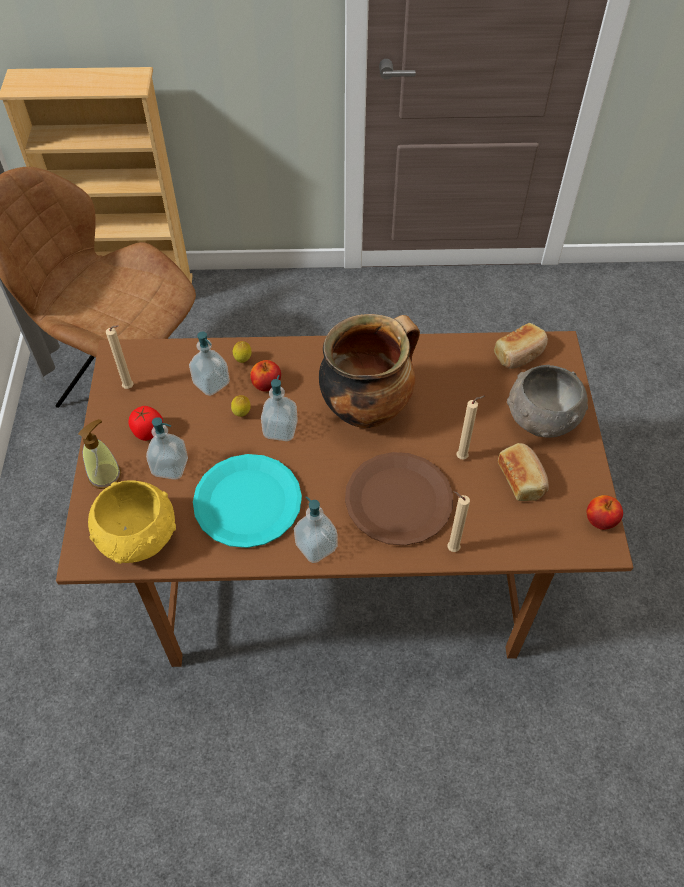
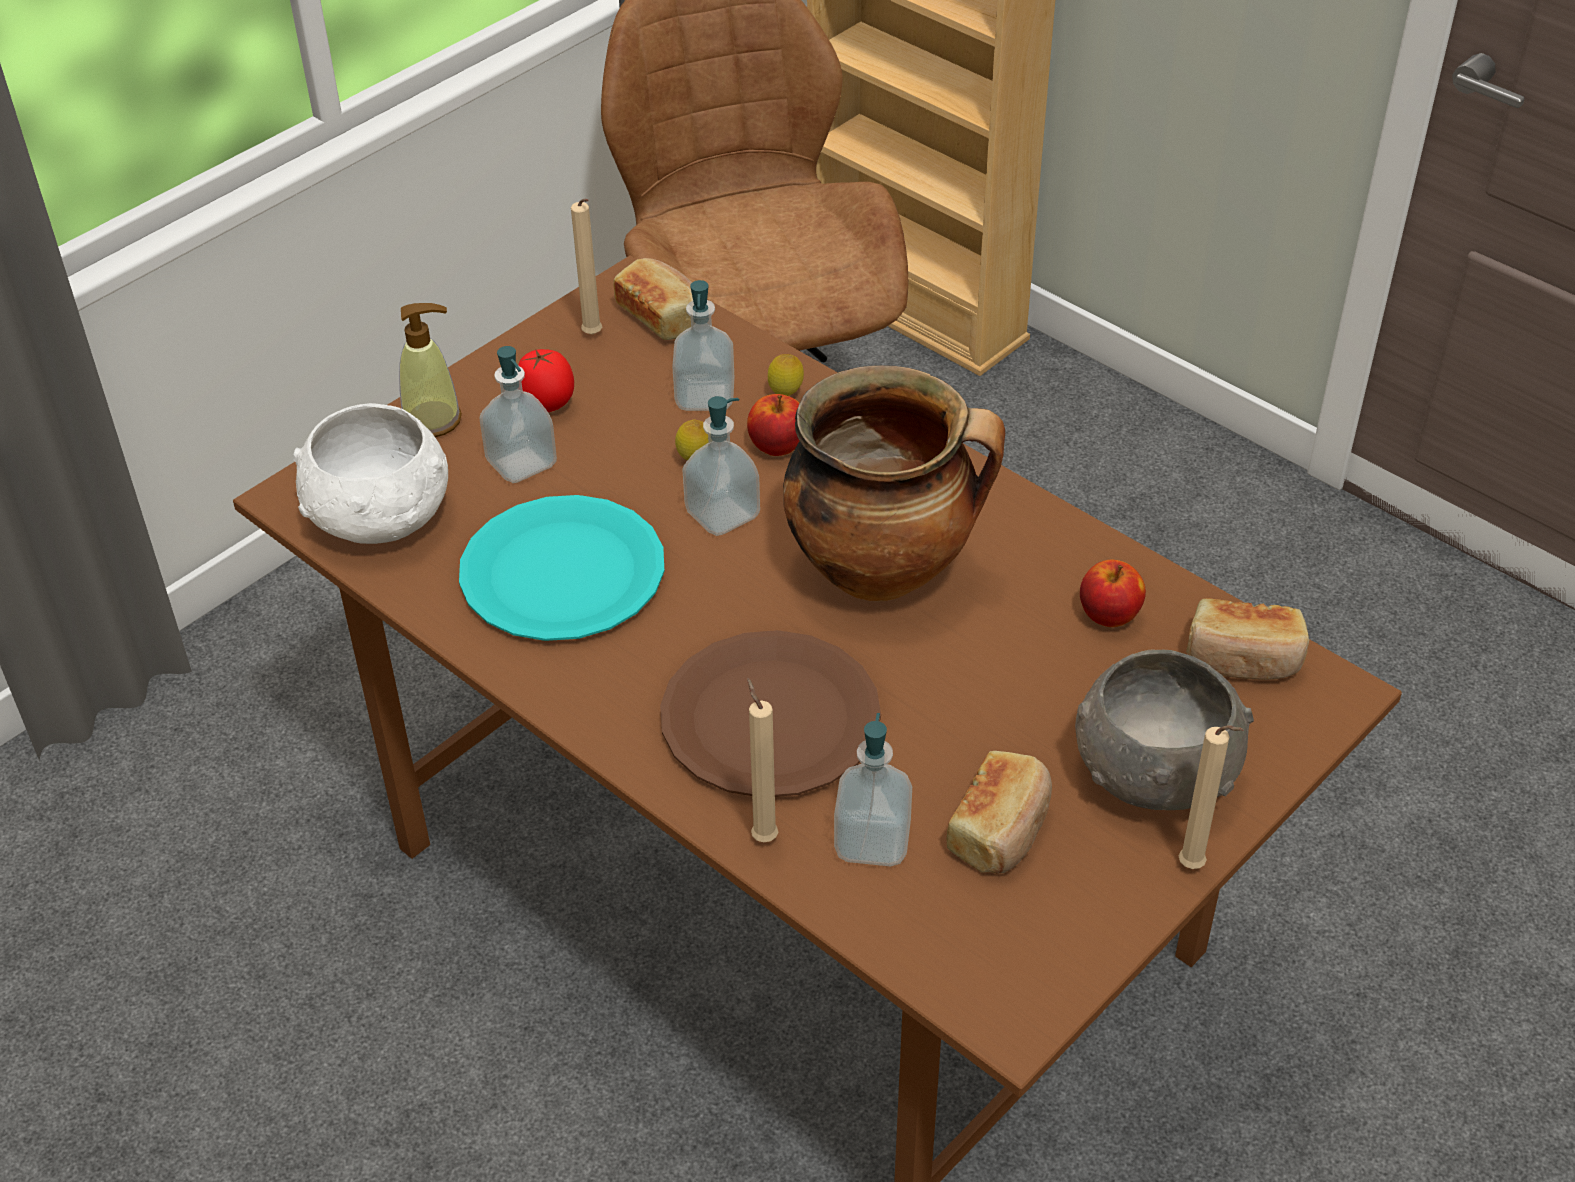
camera: 45 degrees right, 10 degrees down
yellow bowl [88,480,176,564] -> white bowl [293,403,448,544]
soap dispenser [294,496,338,563] -> soap dispenser moved to [834,713,912,866]
beige candle [457,396,485,460] -> beige candle moved to [1179,725,1244,869]
apple [587,495,623,530] -> apple moved to [1080,560,1146,627]
none -> bread [613,258,693,340]

